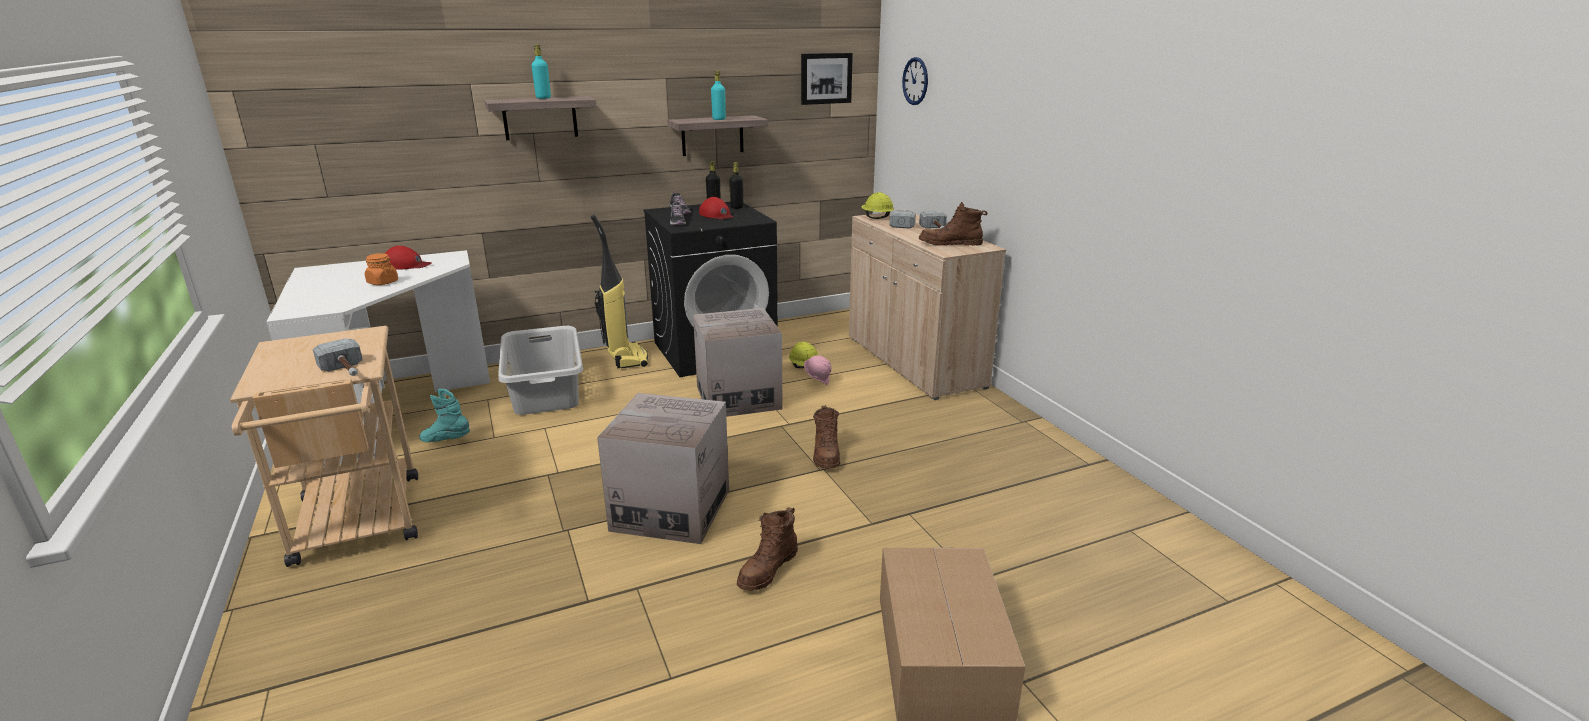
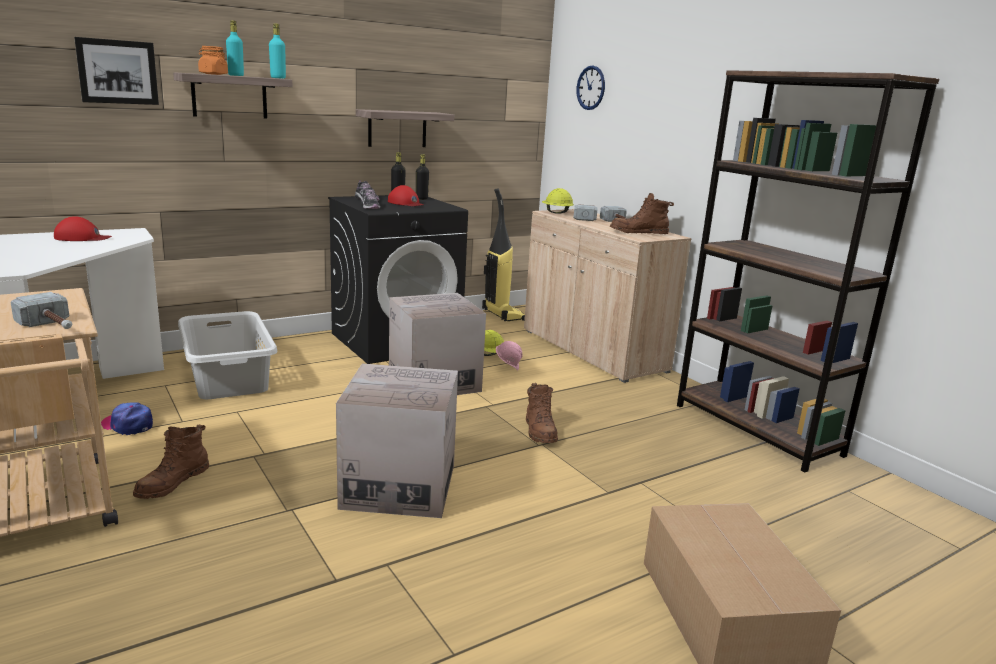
camera: 10 degrees left, 5 degrees down
orange jar [365,253,398,285] -> orange jar moved to [198,46,228,75]
turquoise boot [419,389,470,442] -> cap [101,402,153,435]
vacuum cleaner [591,215,648,368] -> vacuum cleaner moved to [482,188,525,322]
turquoise bottle [711,71,726,120] -> turquoise bottle moved to [269,24,286,79]
brown boot [737,507,798,591] -> brown boot moved to [133,425,209,499]
picture [801,53,853,105] -> picture moved to [74,37,159,105]
none -> brown bookcase [677,70,940,472]

